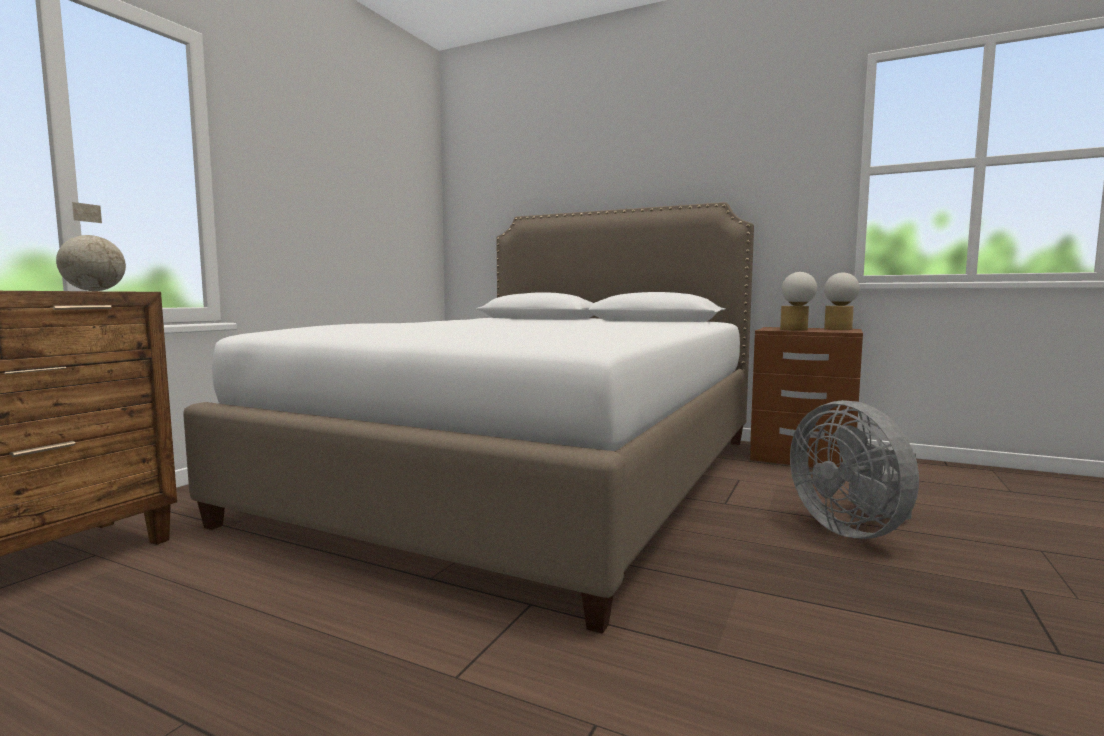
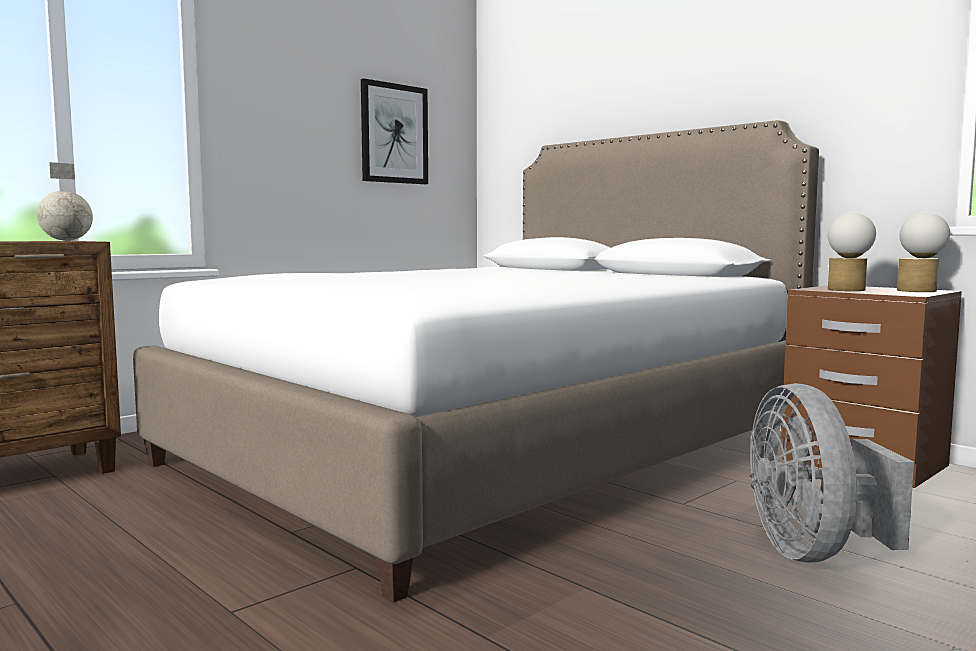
camera: 20 degrees right, 0 degrees up
none -> picture [361,78,428,184]

